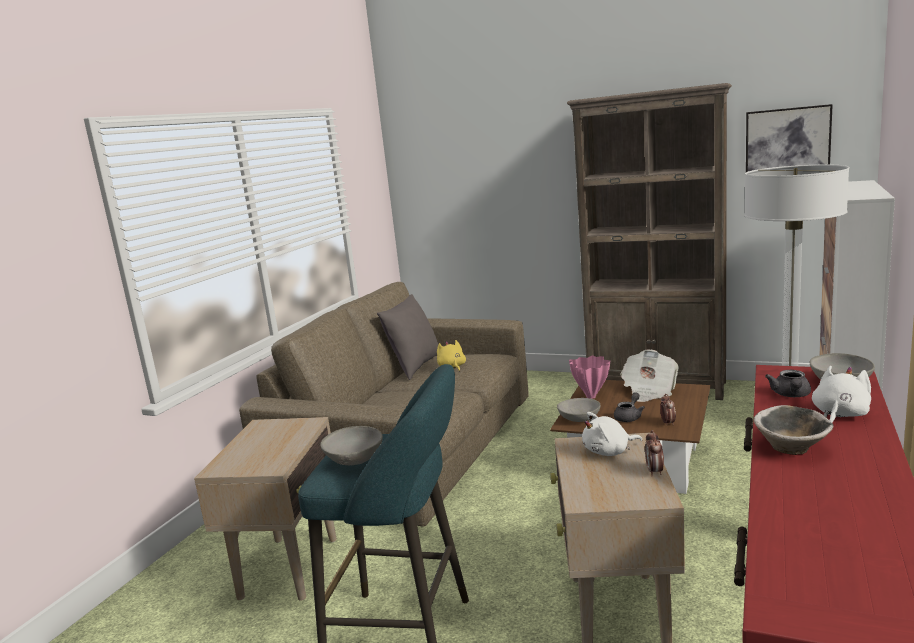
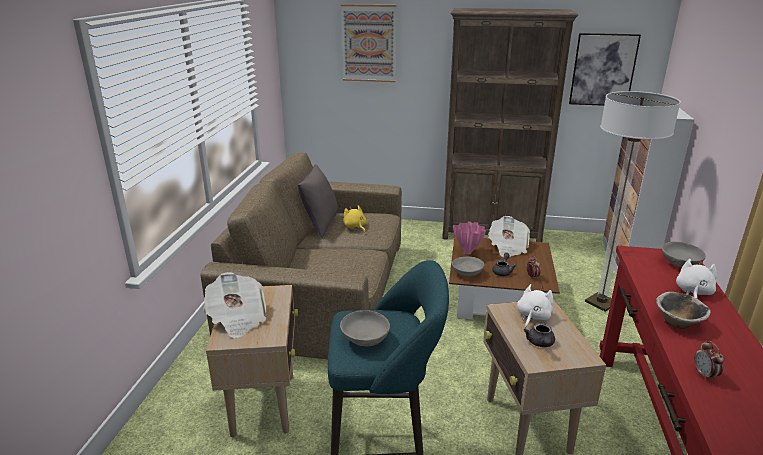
camera: 15 degrees left, 10 degrees up
white plush toy [582,412,642,456] -> white plush toy turned 150 degrees clockwise [517,284,553,328]
alarm clock [645,430,664,477] -> alarm clock moved to [694,341,724,381]
grey teapot [765,370,811,397] -> grey teapot moved to [524,323,555,347]
none -> newspaper [203,272,267,338]
none -> picture [341,4,396,82]

